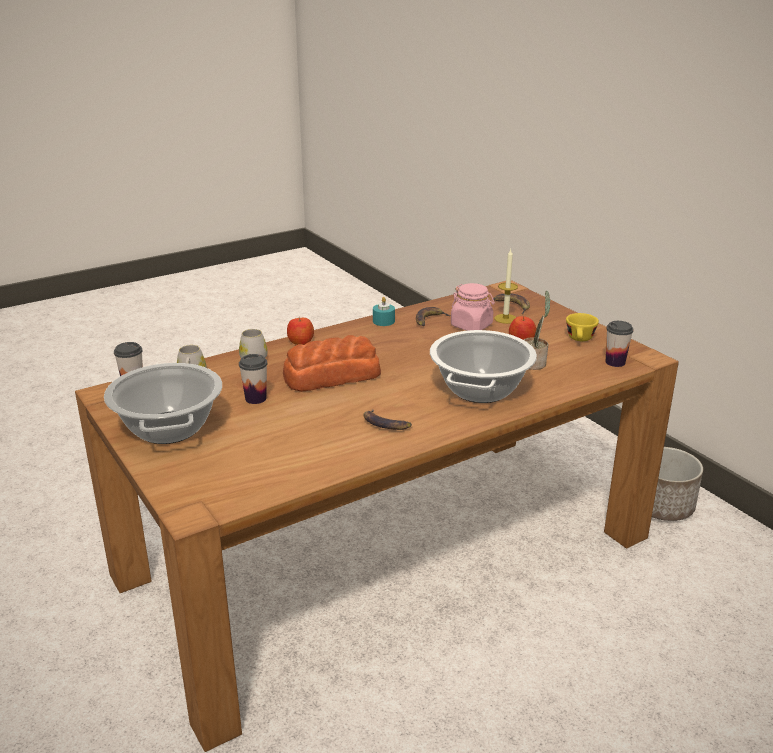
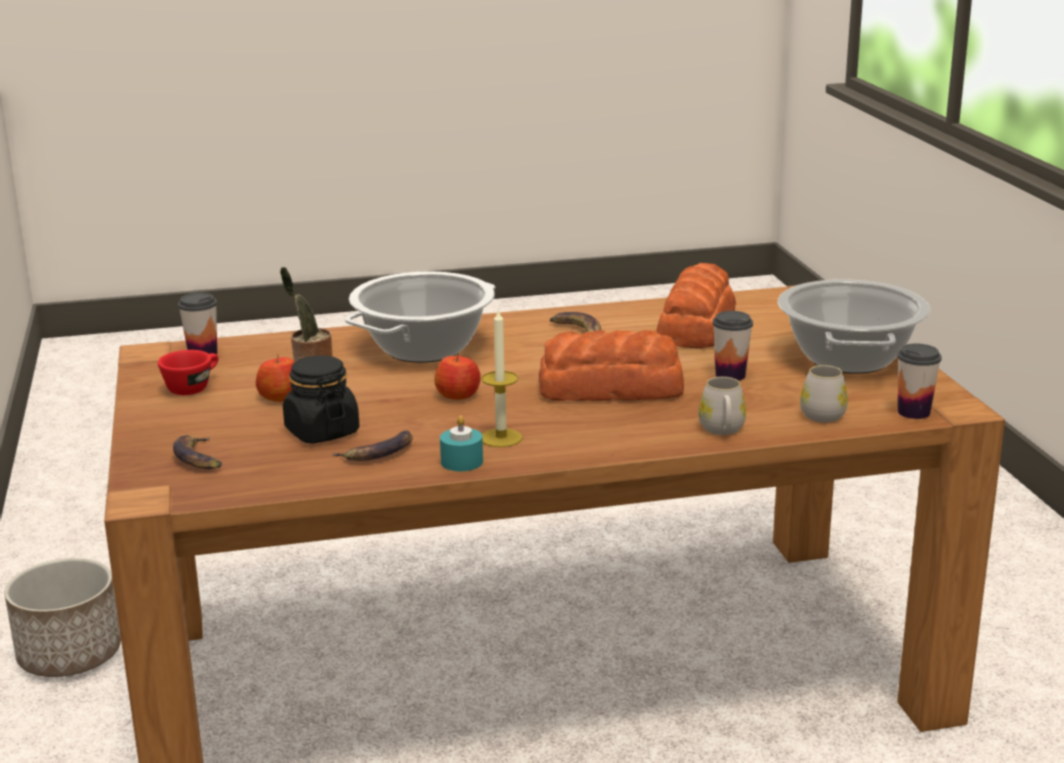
camera: 160 degrees left, 5 degrees down
apple [287,318,314,345] -> apple moved to [434,353,481,400]
pink jar [451,283,495,331] -> black jar [283,355,359,443]
candle [494,249,518,324] -> candle moved to [482,308,523,447]
yellow cup [566,313,599,341] -> red cup [158,350,218,395]
none -> bread [656,263,736,348]

